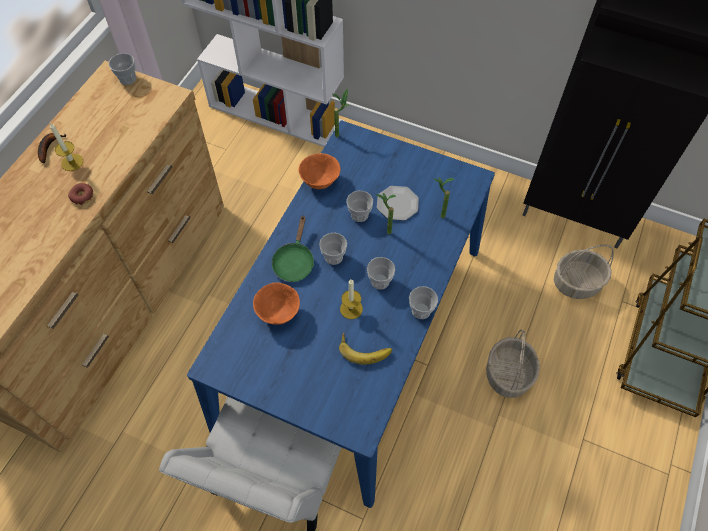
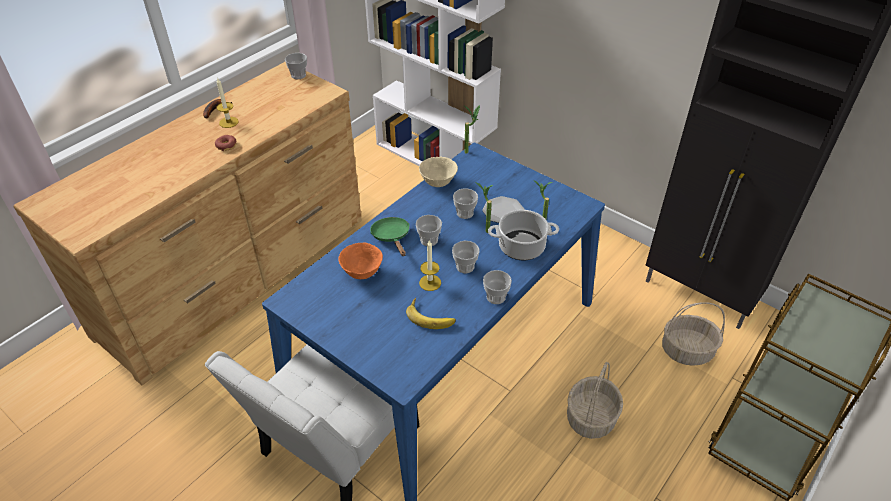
camera: 15 degrees right, 15 degrees down
green frying pan [272,215,314,282] -> green frying pan turned 135 degrees clockwise [370,217,410,256]
orange bowl [298,153,341,189] -> beige bowl [419,157,458,187]
none -> cooking pot [488,210,559,260]

